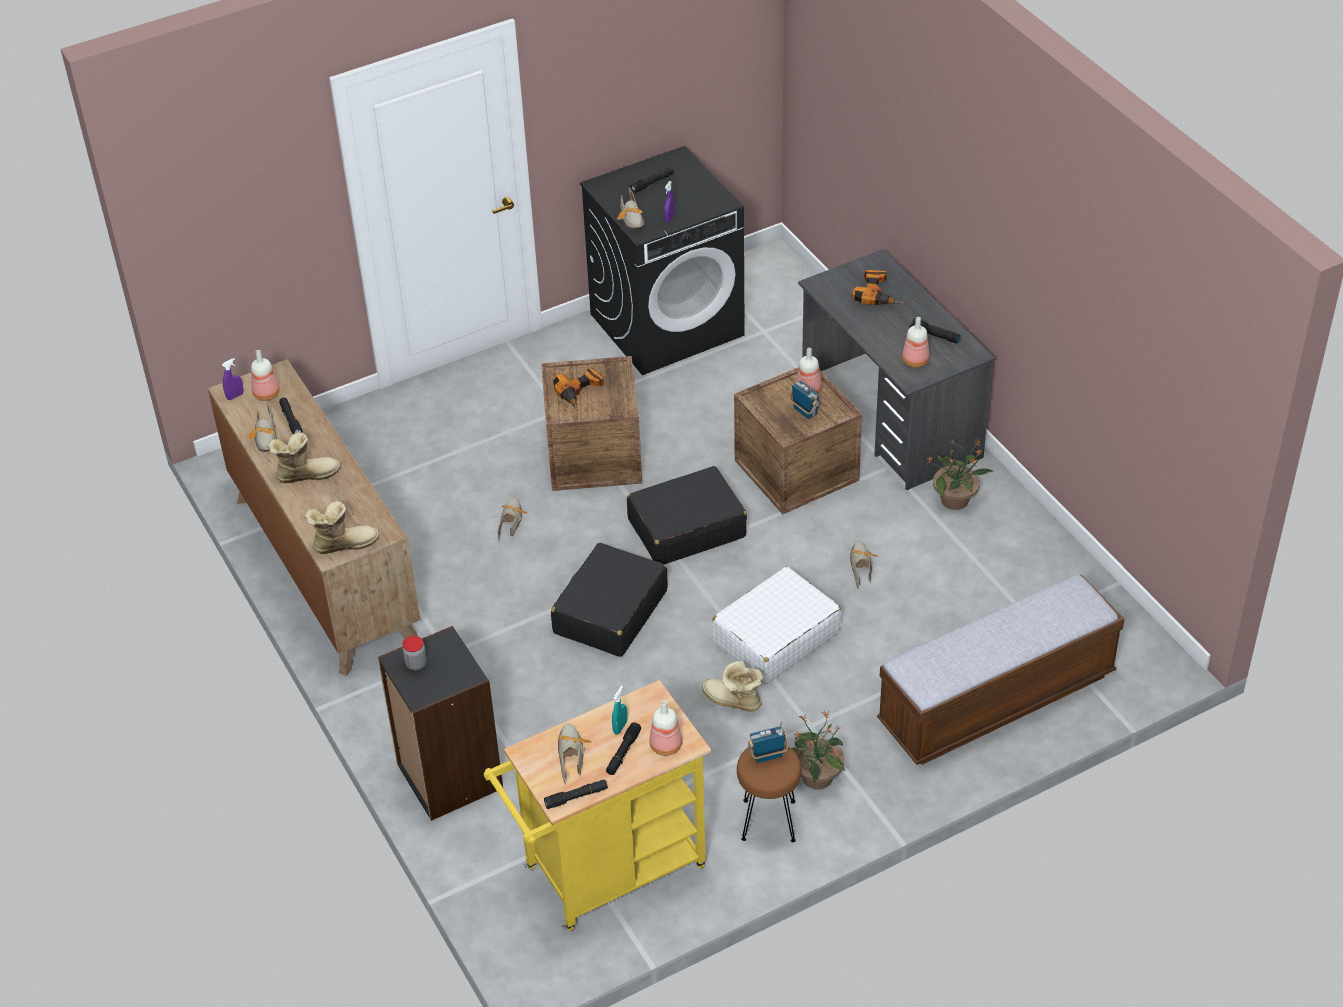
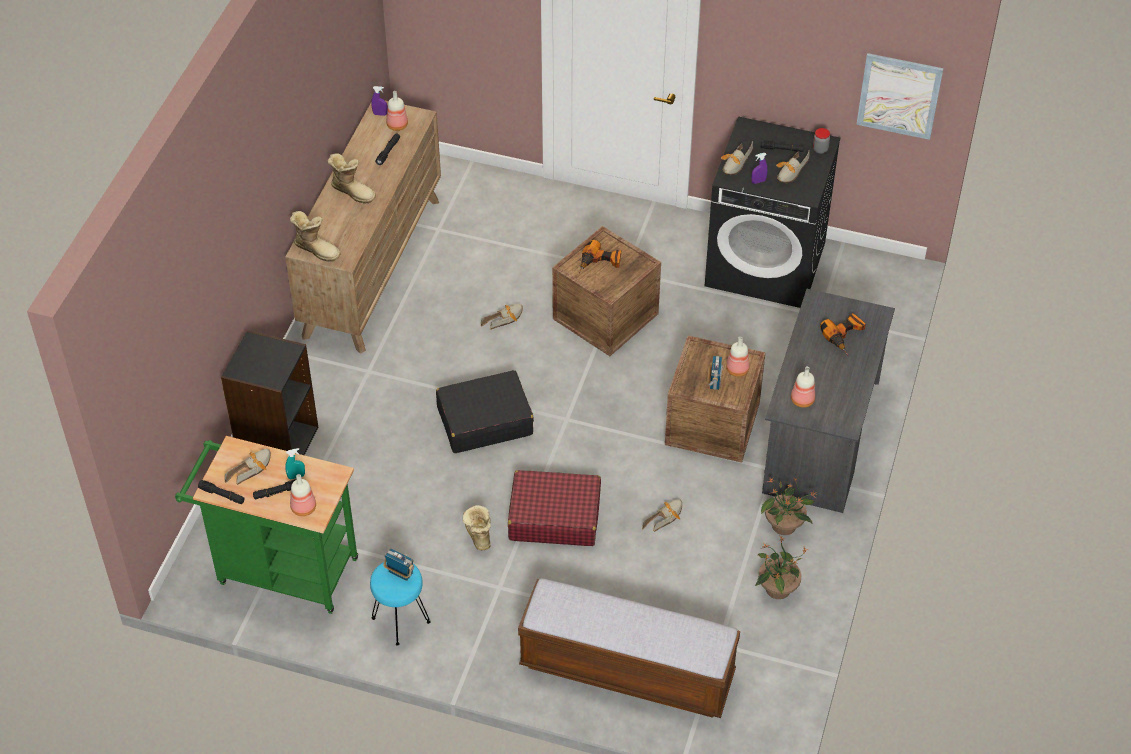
camera: 45 degrees right, 5 degrees up
shoe [247,403,277,452] -> shoe moved to [776,150,810,183]
jar [403,636,427,671] -> jar moved to [813,128,830,154]
yellow cart [484,680,711,931] -> green cart [175,436,358,614]
black suitcase [627,466,747,564] -> none
white suitcase [712,567,841,683] -> red suitcase [508,470,601,546]
brown stool [737,744,801,842] -> turquoise stool [370,562,431,646]
potted plant [791,710,846,790] -> potted plant moved to [755,536,807,599]
black flashlight [909,319,960,344] -> none
none -> picture [856,53,944,140]

